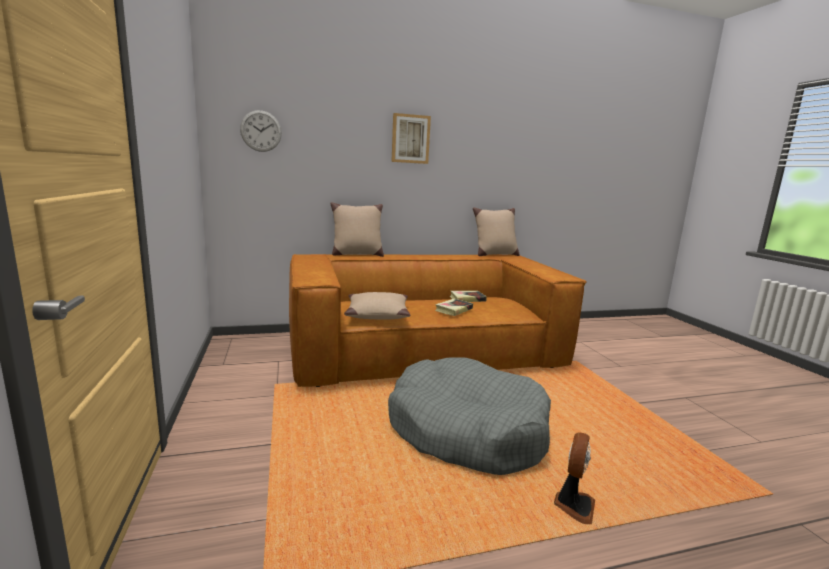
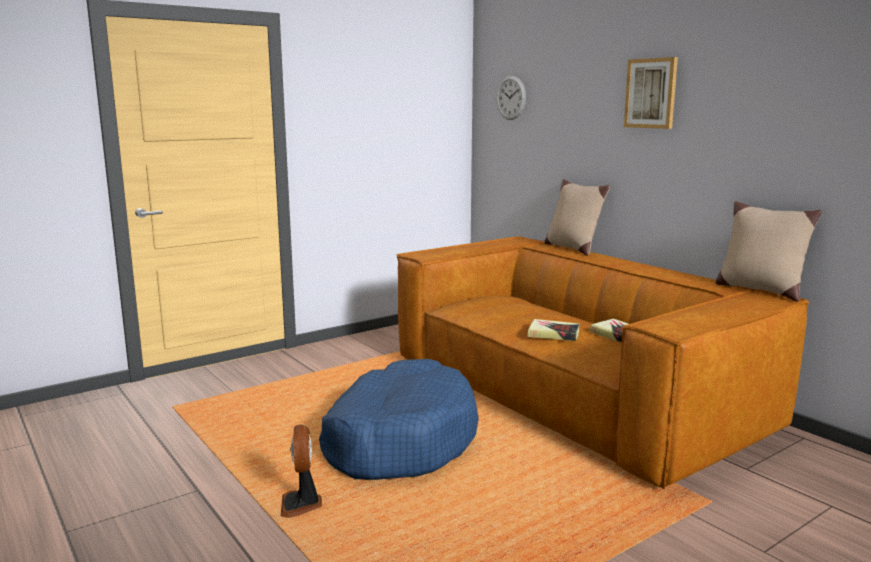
camera: 70 degrees right, 0 degrees up
beige pillow [344,292,410,320] -> none
grey dog bed [388,357,551,475] -> blue dog bed [319,359,479,480]
fan [554,433,595,524] -> fan turned 75 degrees clockwise [281,425,322,518]

